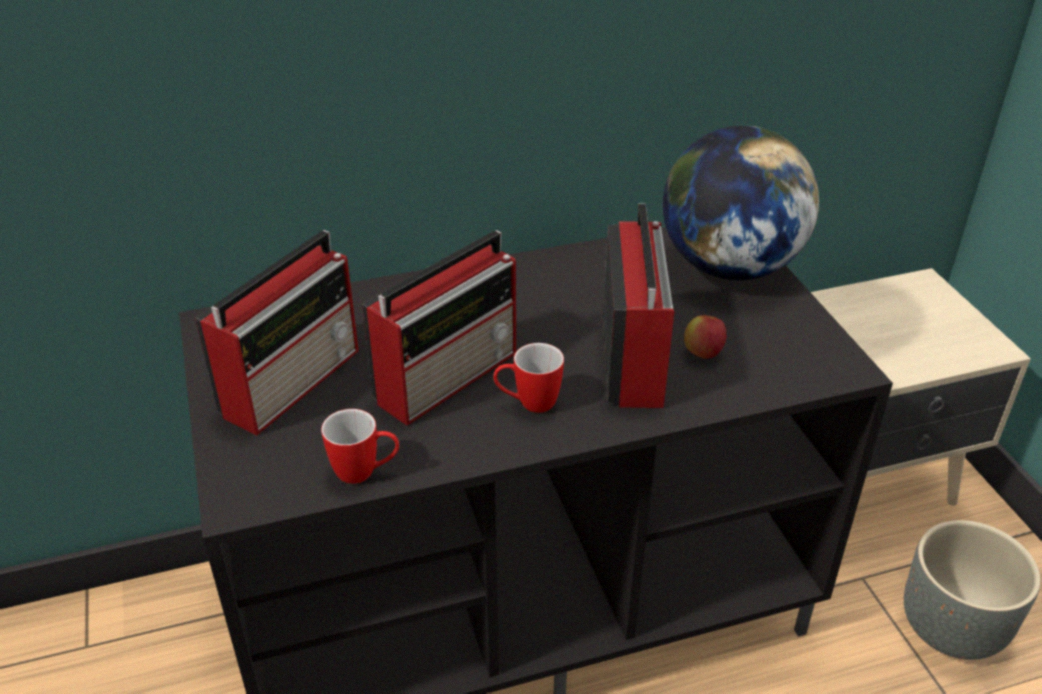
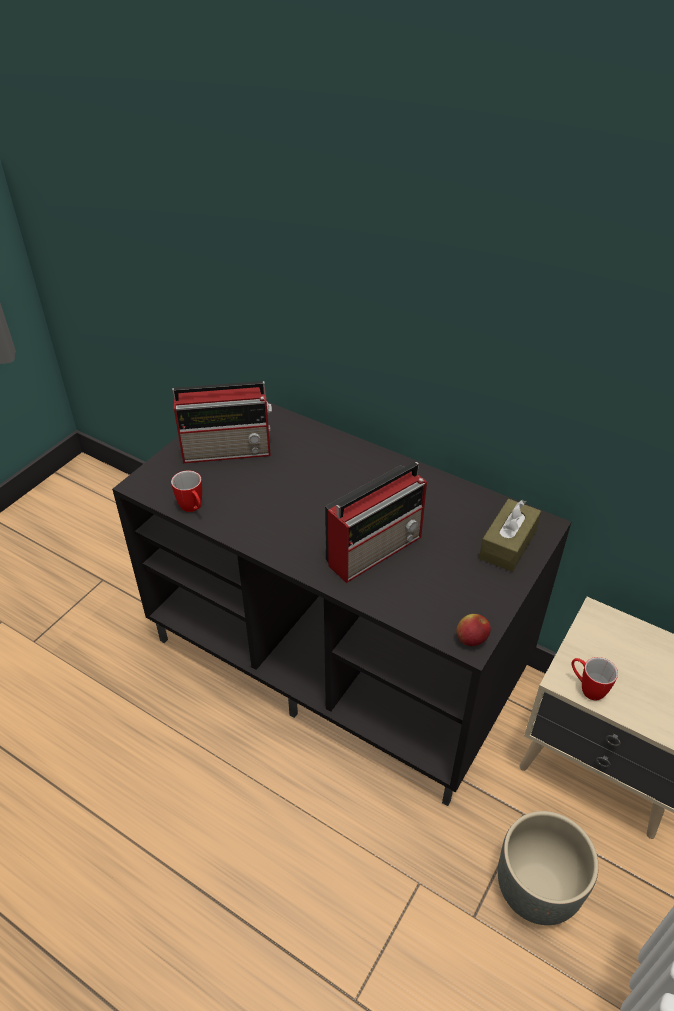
camera: 50 degrees right, 5 degrees up
radio [362,230,516,426] -> none
mug [493,343,564,413] -> mug moved to [572,657,618,700]
globe [662,126,819,280] -> brown tissue box [479,499,541,572]
apple [684,315,727,359] -> apple moved to [456,614,491,646]

